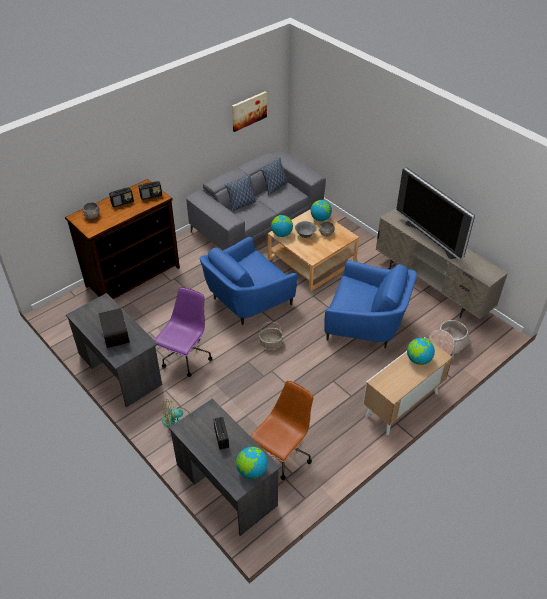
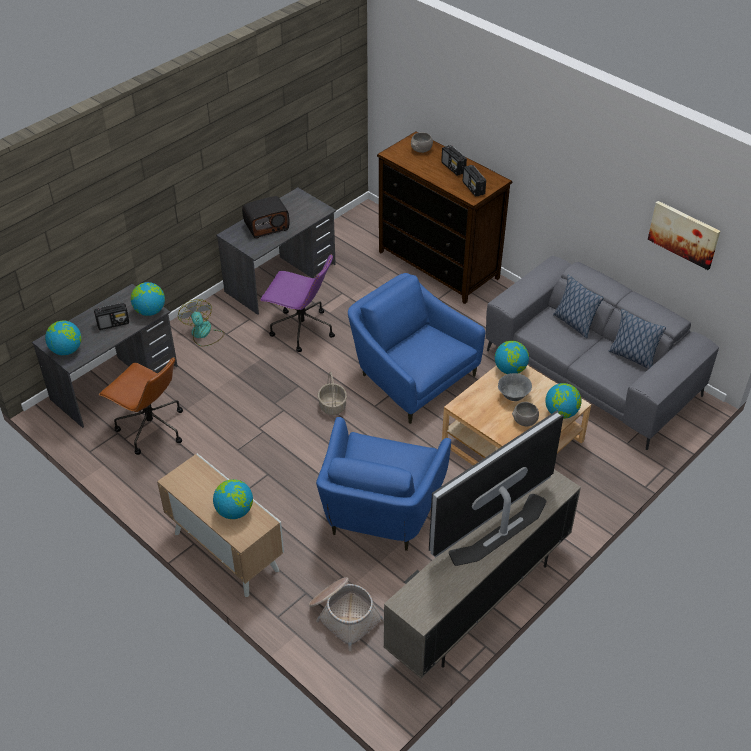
camera: 85 degrees right, 0 degrees up
none -> globe [131,282,165,316]

